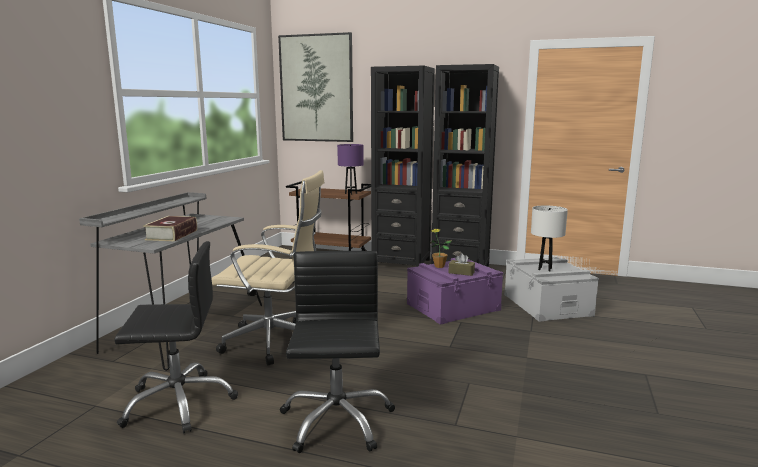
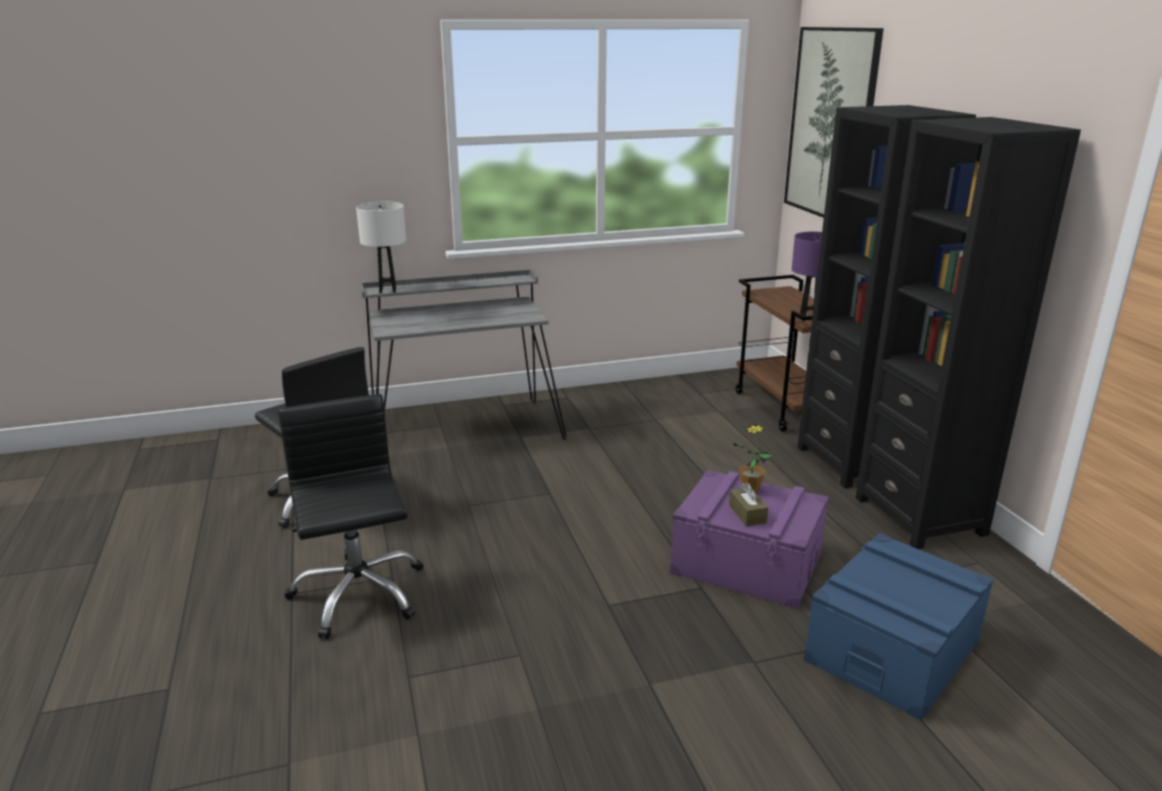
camera: 55 degrees right, 10 degrees up
book [143,216,197,241] -> none
beige office chair [211,170,325,365] -> none
black office chair [280,251,395,453] -> black office chair turned 75 degrees counterclockwise [278,394,423,639]
grey storage box [504,257,599,322] -> blue storage box [804,533,993,721]
white table lamp [531,205,568,272] -> white table lamp moved to [356,202,406,293]

